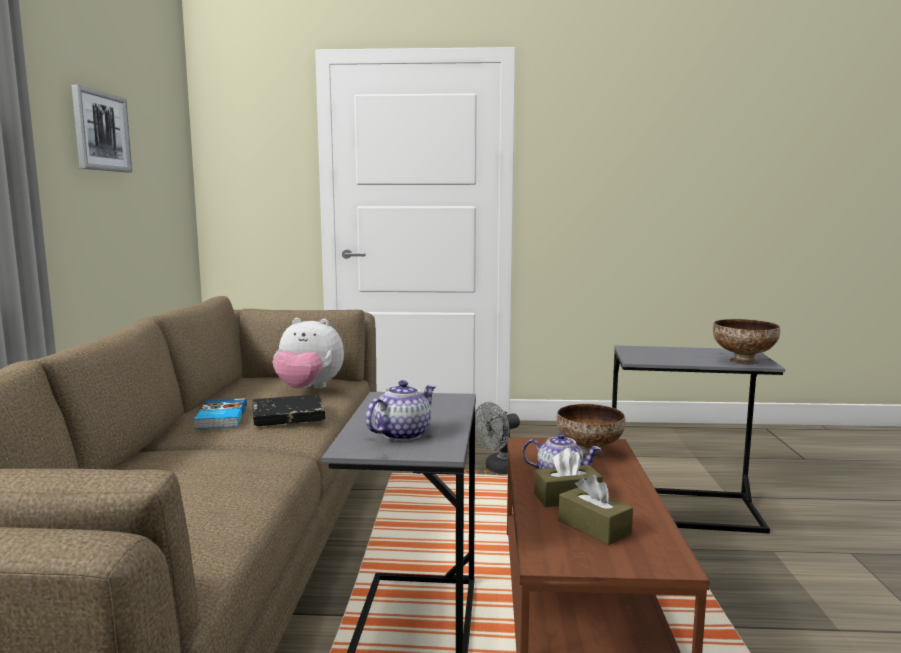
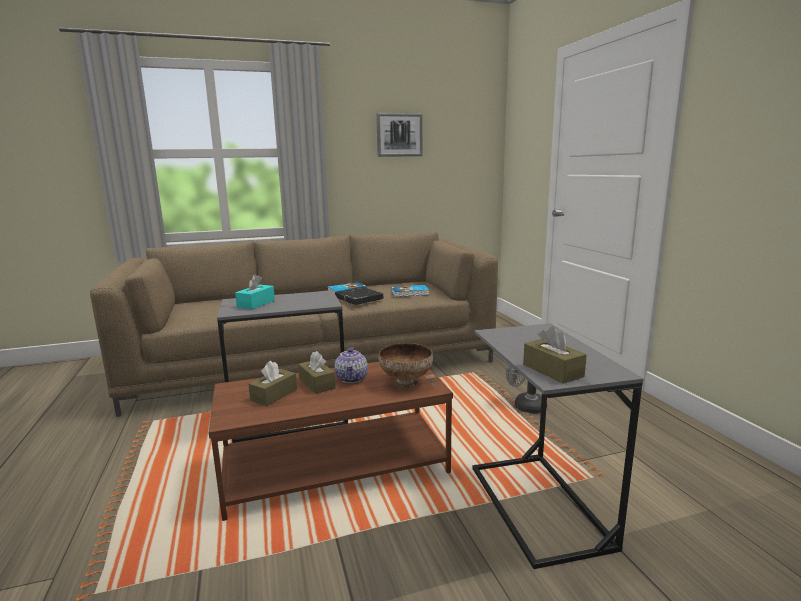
camera: 70 degrees right, 5 degrees up
plush toy [273,318,344,389] -> book [391,285,429,297]
teapot [366,380,436,441] -> turquoise tissue box [235,274,275,310]
bowl [713,319,780,364] -> brown tissue box [523,326,587,384]

